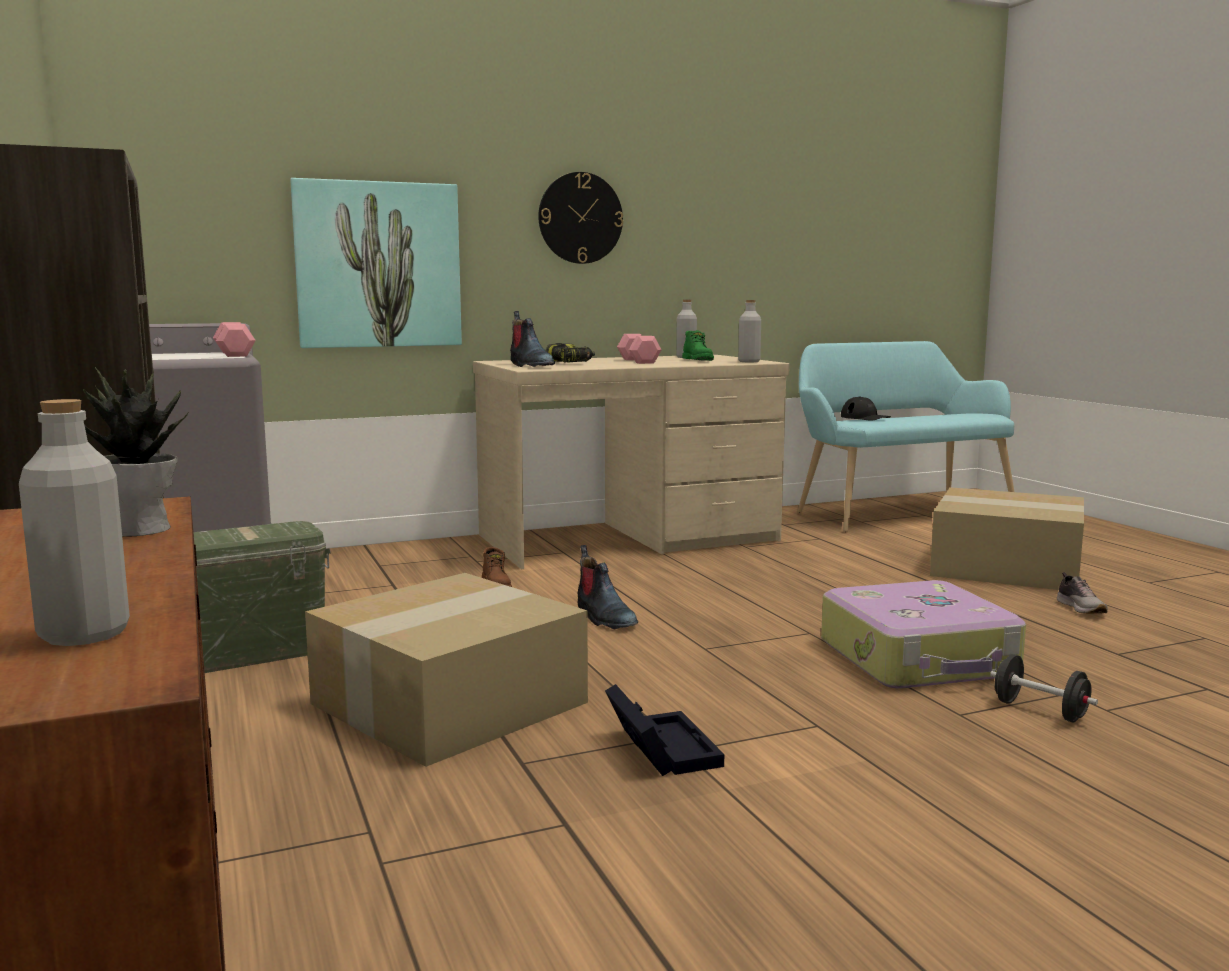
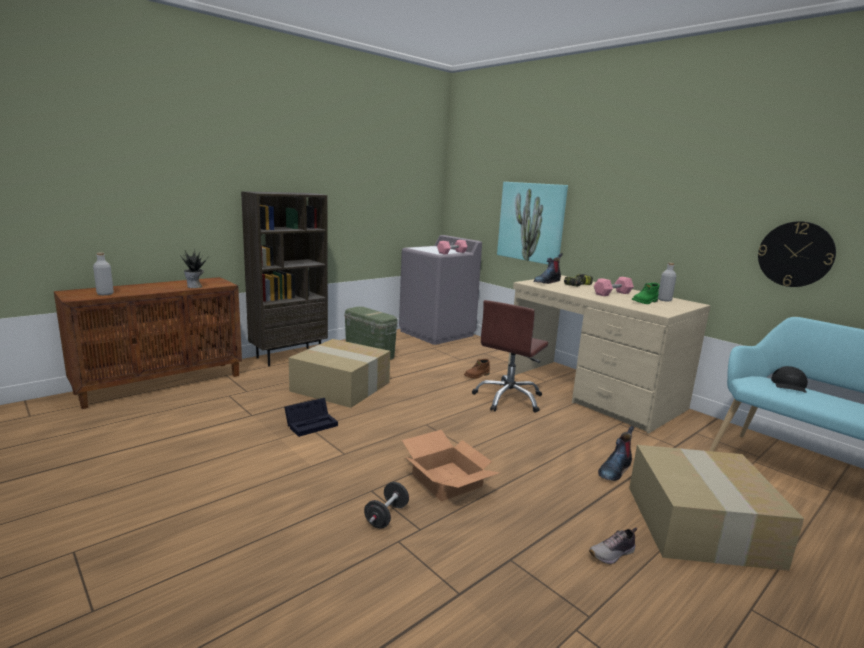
camera: 70 degrees right, 5 degrees up
wall clock [538,172,623,264] -> wall clock moved to [758,221,836,287]
boot [578,545,638,629] -> boot moved to [598,426,634,481]
grey bottle [738,300,761,362] -> none
suitcase [821,580,1026,689] -> cardboard box [402,430,501,501]
none -> brown office chair [472,300,548,413]

